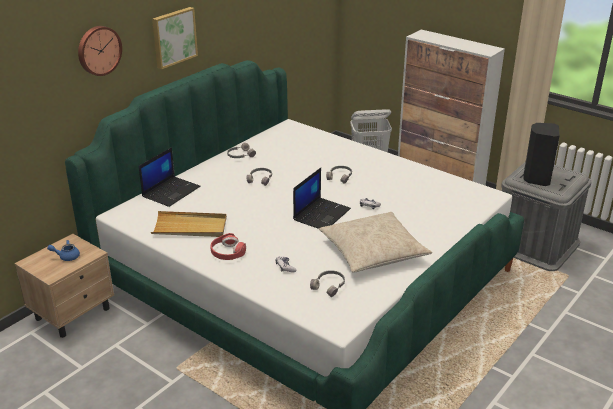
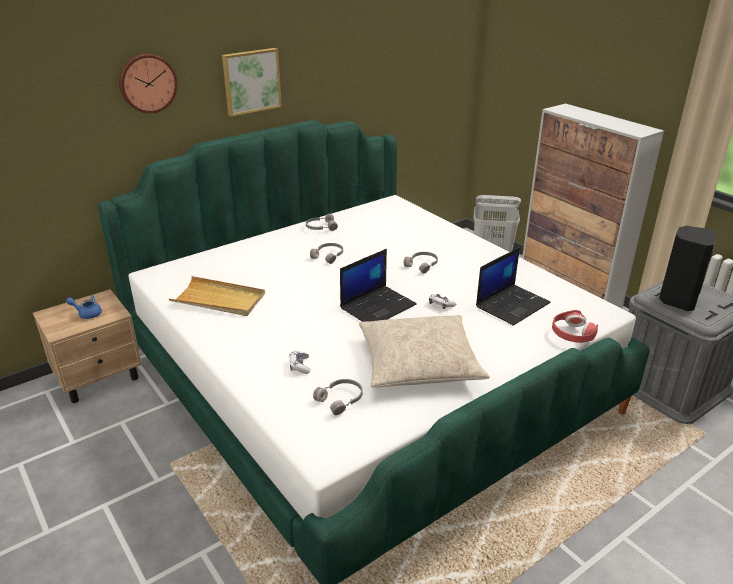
camera: 15 degrees right, 0 degrees up
laptop [139,147,200,207] -> laptop moved to [476,247,551,326]
red headphones [210,233,246,260] -> red headphones moved to [552,310,598,343]

